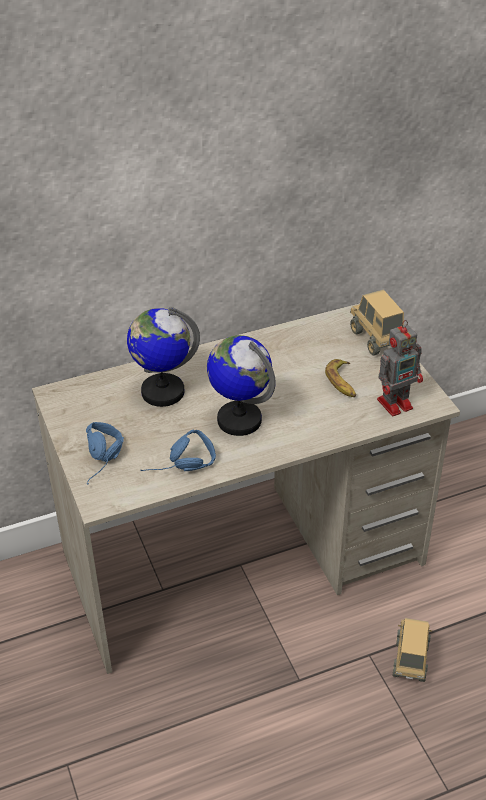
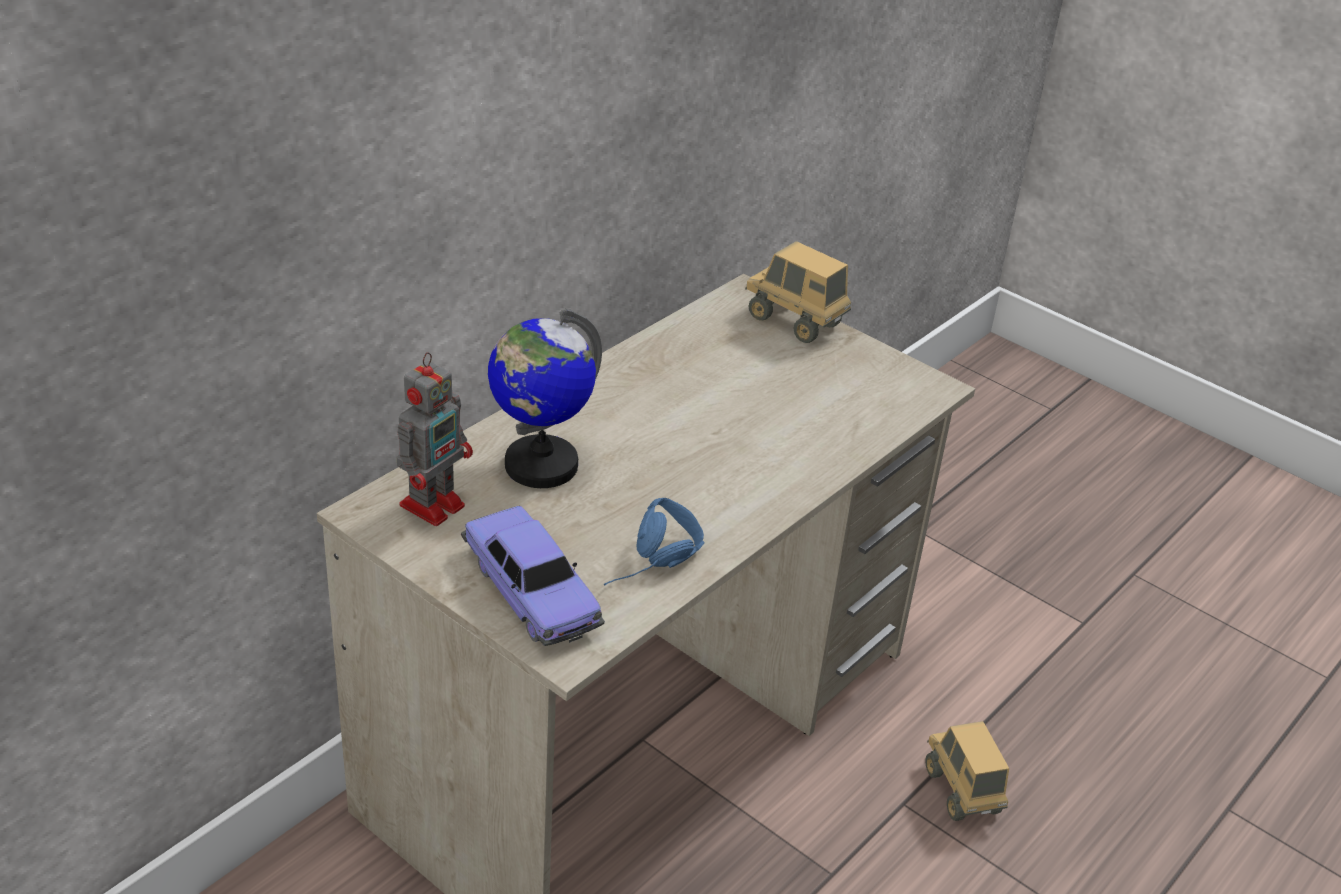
camera: 30 degrees left, 5 degrees down
blue headphones [86,422,124,484] -> toy car [461,506,605,646]
globe [207,335,276,436] -> none
banana [325,359,356,398] -> none
toy robot [377,320,423,416] -> toy robot moved to [397,352,473,526]

